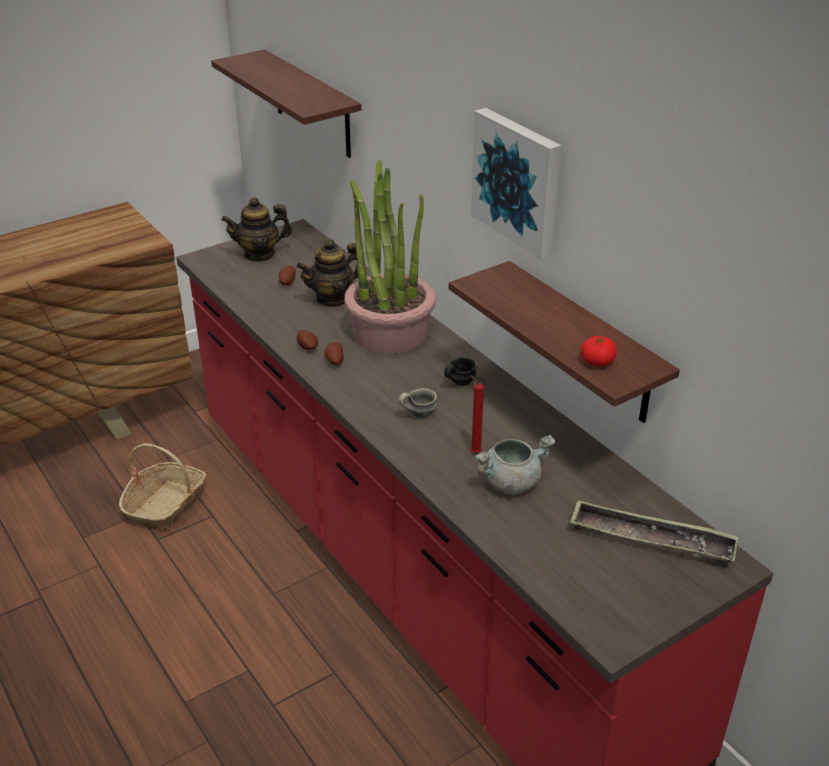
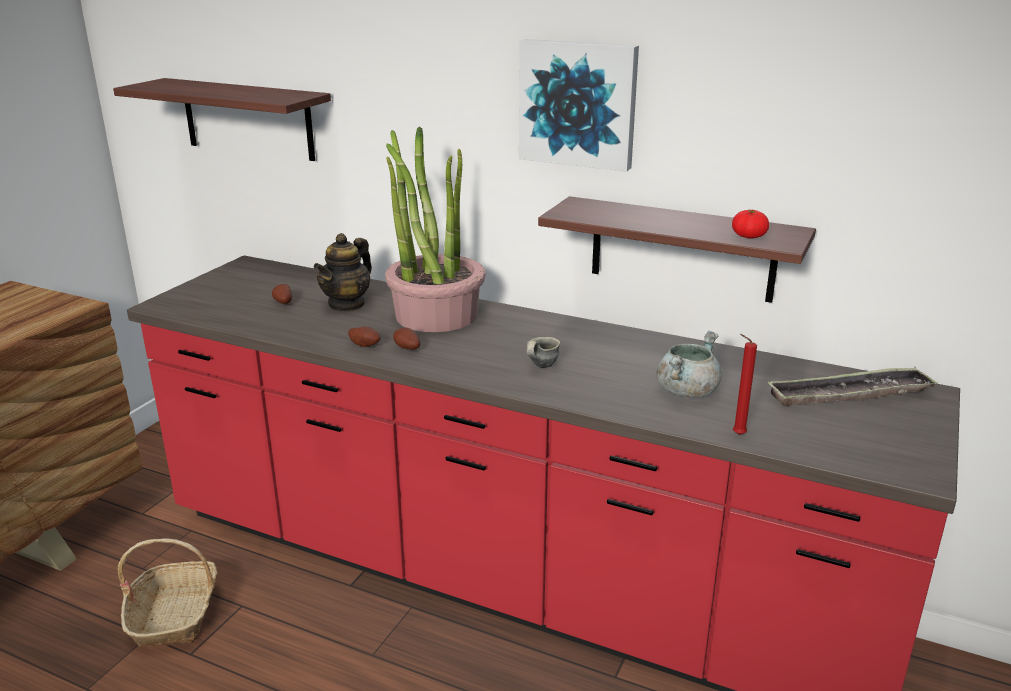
camera: 30 degrees left, 10 degrees down
teapot [221,197,292,262] -> none
black mug [444,358,477,386] -> none
red candle [470,375,484,453] -> red candle moved to [733,334,757,435]

